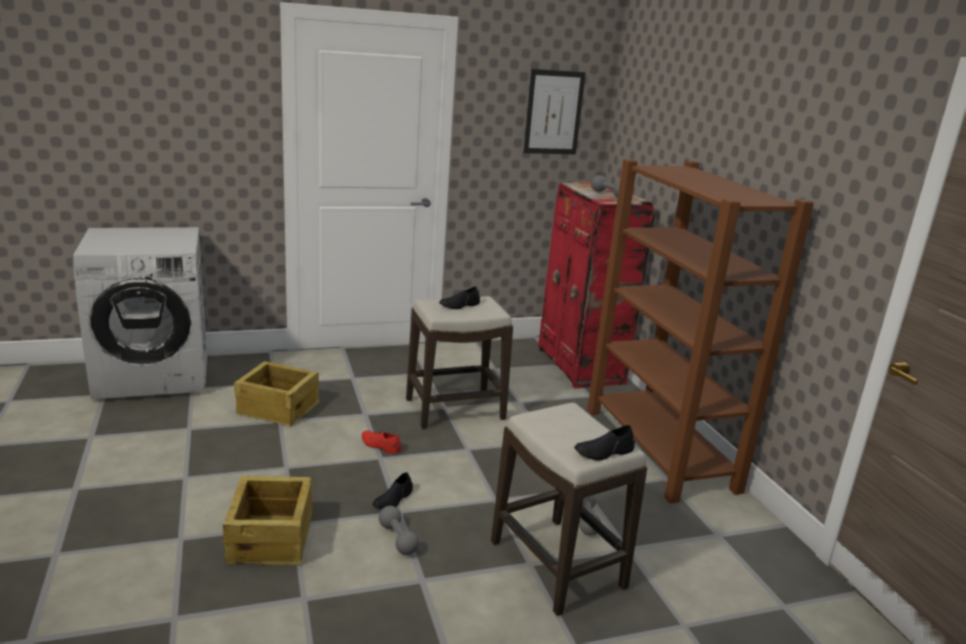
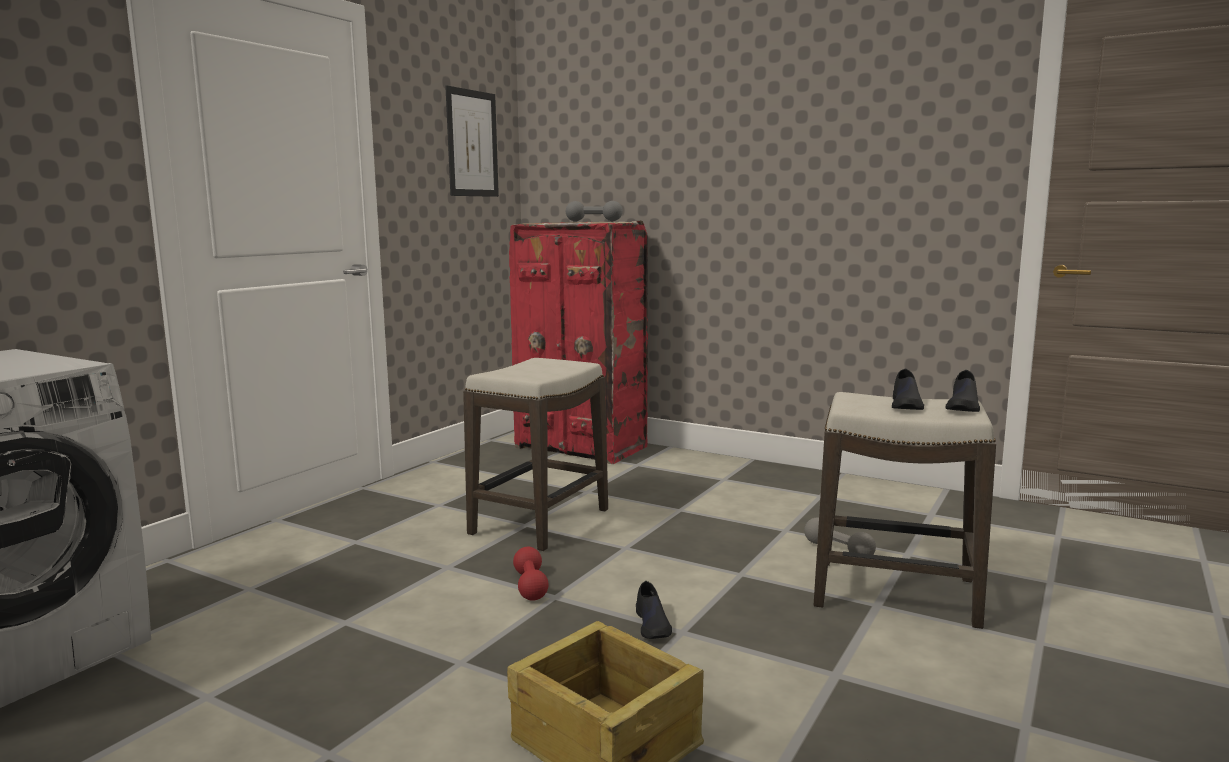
camera: 40 degrees left, 10 degrees down
crate [234,361,319,427] -> none
red shoe [362,430,402,454] -> red dumbbell [513,547,548,601]
grey dumbbell [379,506,419,555] -> none
black shoe [439,286,480,309] -> black shoe moved to [892,369,924,410]
brown bookcase [587,159,814,504] -> none

